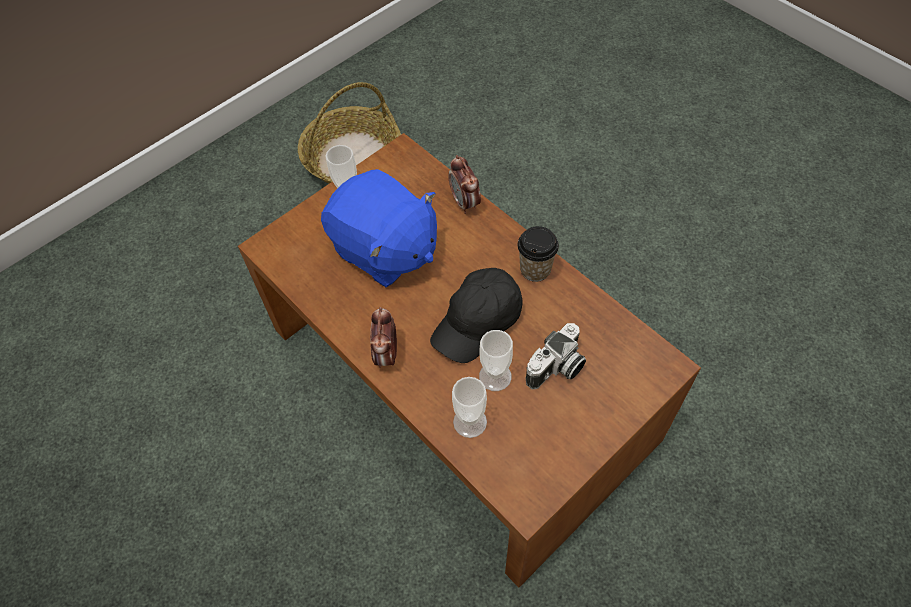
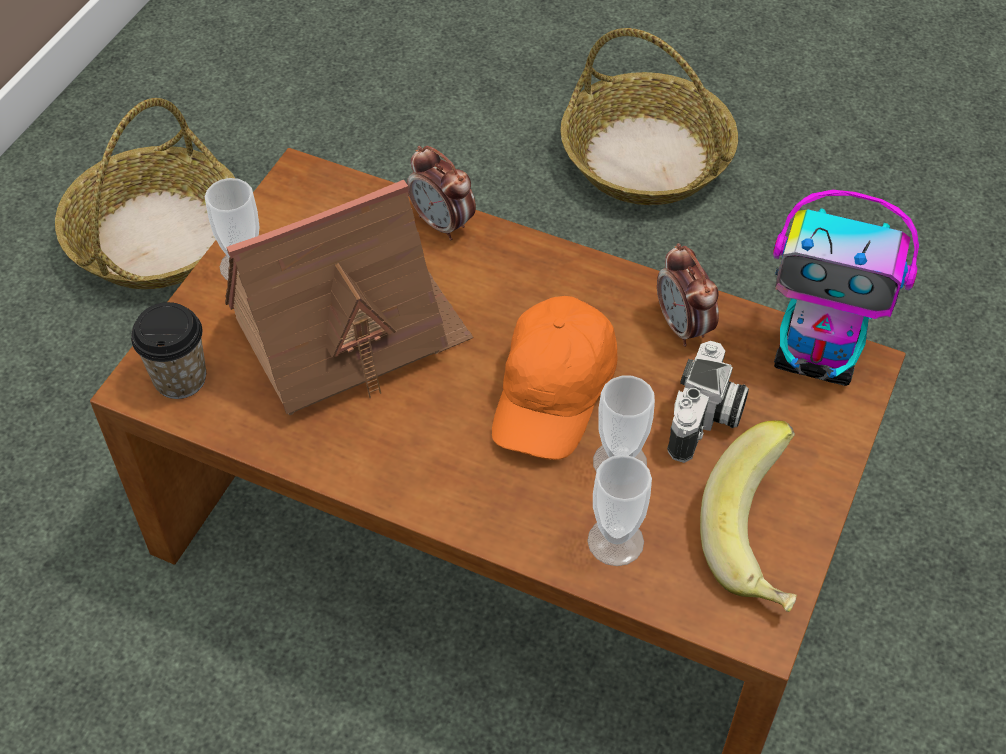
camera: 25 degrees left, 5 degrees down
blue plush toy [321,169,437,287] -> toy house [225,180,473,415]
alarm clock [370,307,397,368] -> alarm clock moved to [657,243,719,347]
black cap [430,268,523,363] -> orange cap [492,296,618,460]
cup [517,226,559,282] -> cup moved to [131,302,206,399]
none -> basket [560,28,738,205]
none -> banana [700,420,797,612]
none -> toy robot [773,190,919,386]

